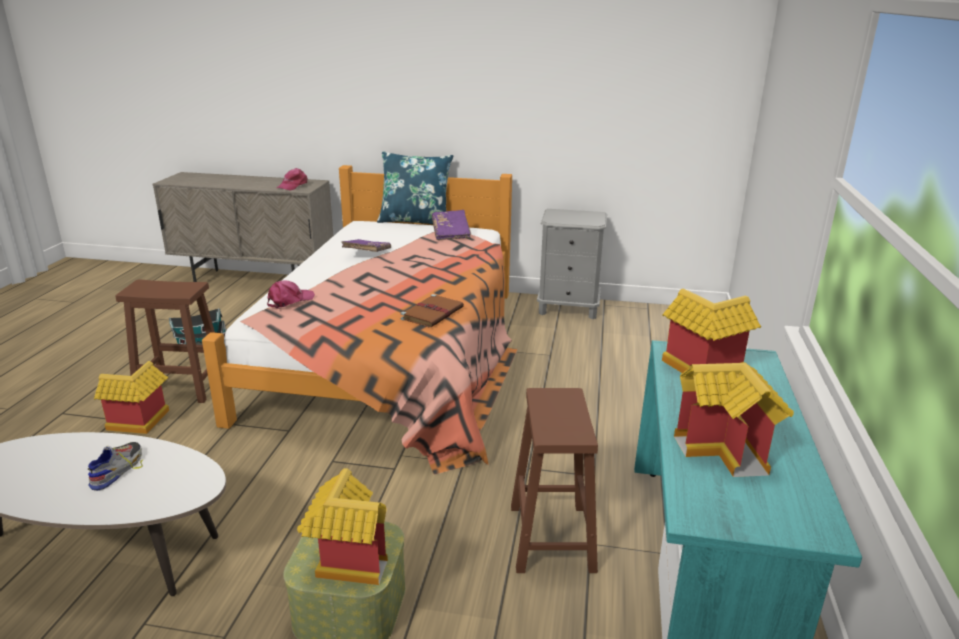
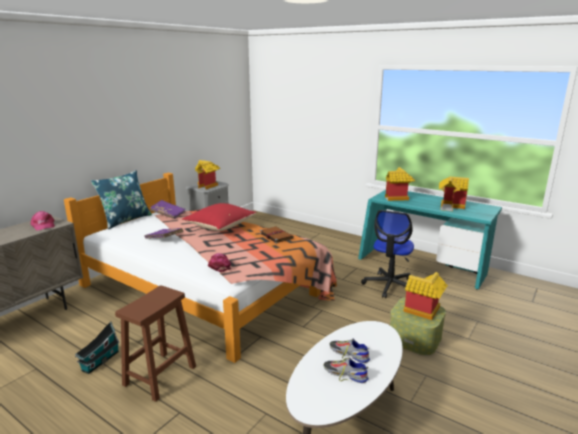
camera: 65 degrees left, 5 degrees down
toy house [94,361,169,434] -> toy house moved to [195,160,220,190]
brown stool [511,388,598,573] -> office chair [361,210,414,298]
none -> red pillow [182,203,257,231]
none -> shoe [323,358,369,383]

